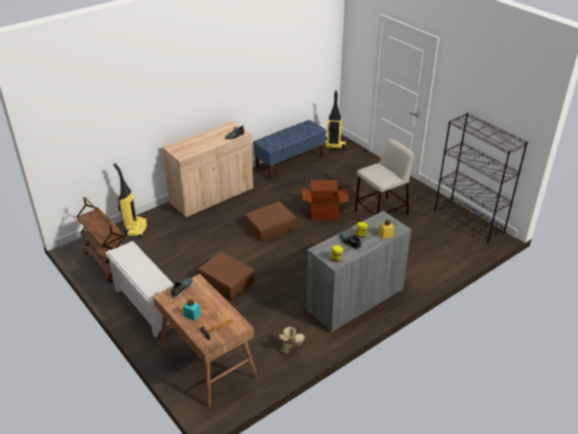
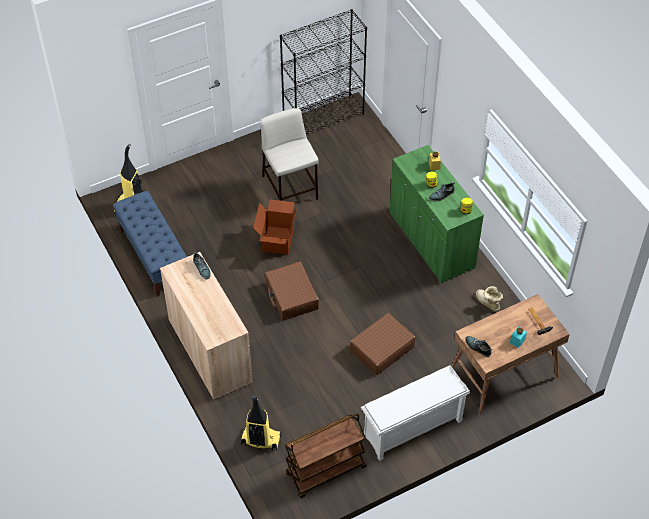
camera: 80 degrees left, 15 degrees up
grey cabinet [306,211,412,333] -> green cabinet [389,145,484,283]

